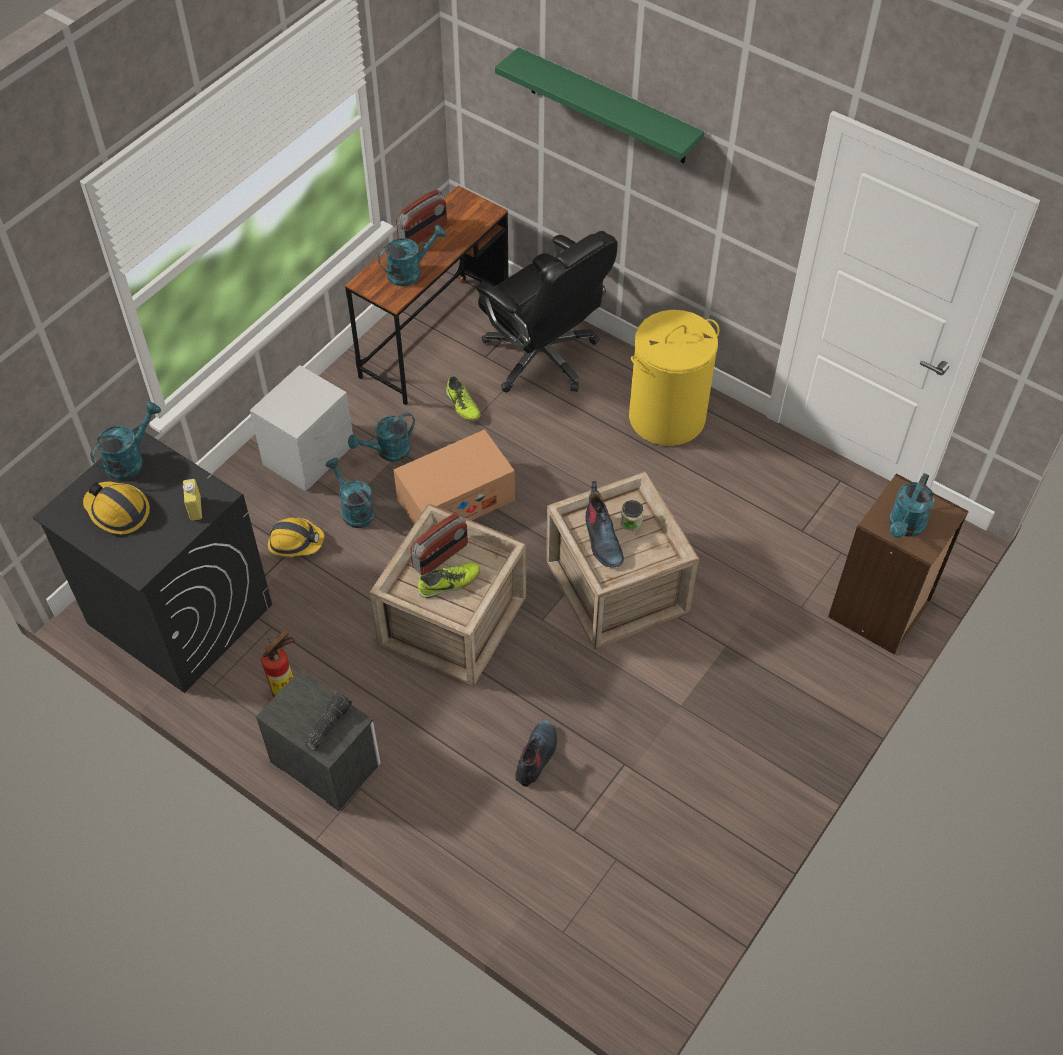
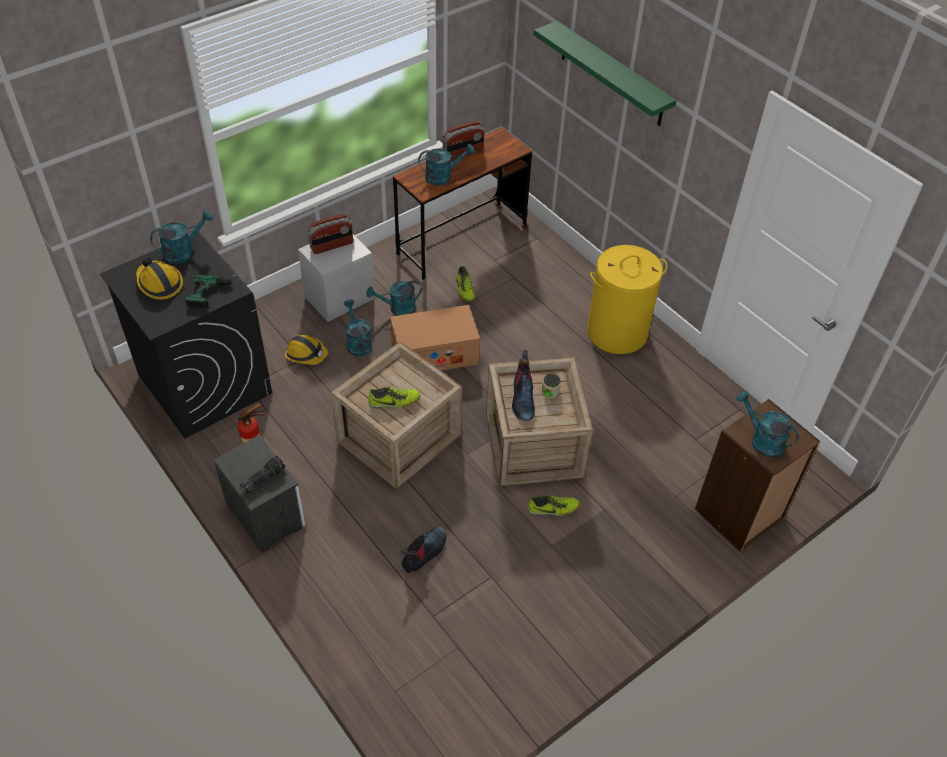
camera: 15 degrees right, 5 degrees down
yellow bottle [183,479,202,521] -> power drill [185,275,241,308]
radio [410,512,468,575] -> radio moved to [307,214,353,254]
black office chair [476,231,618,392] -> none
turquoise watering can [889,473,934,538] -> turquoise watering can turned 90 degrees clockwise [736,391,799,458]
none -> shoe [528,495,580,516]

